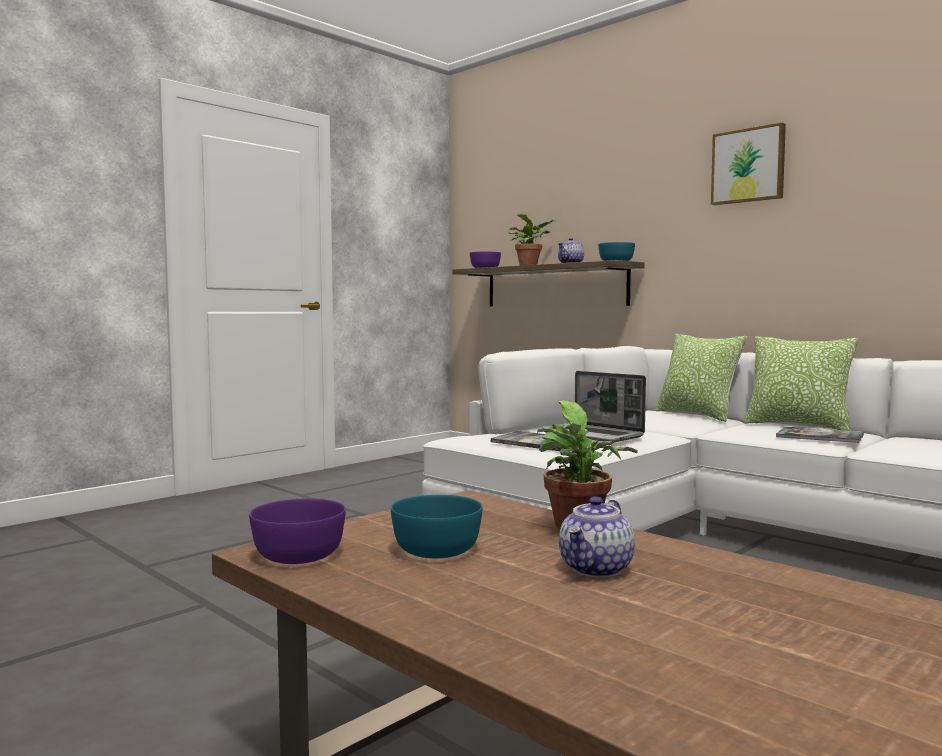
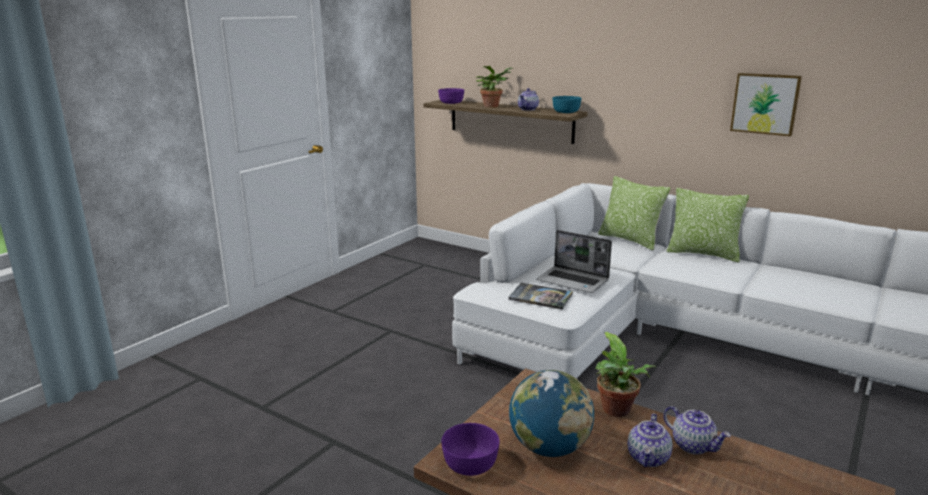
camera: 10 degrees left, 15 degrees up
turquoise bowl [391,495,483,558] -> globe [509,370,594,457]
picture [711,123,786,205] -> picture moved to [730,73,802,136]
book [776,427,864,443] -> none
none -> teapot [663,406,731,455]

